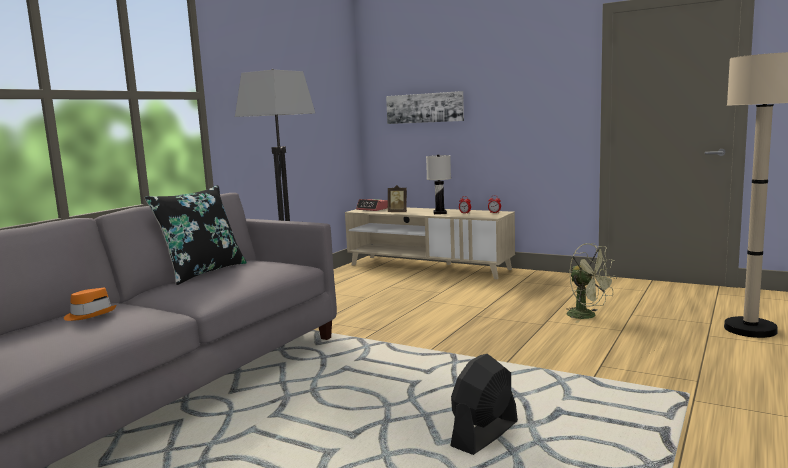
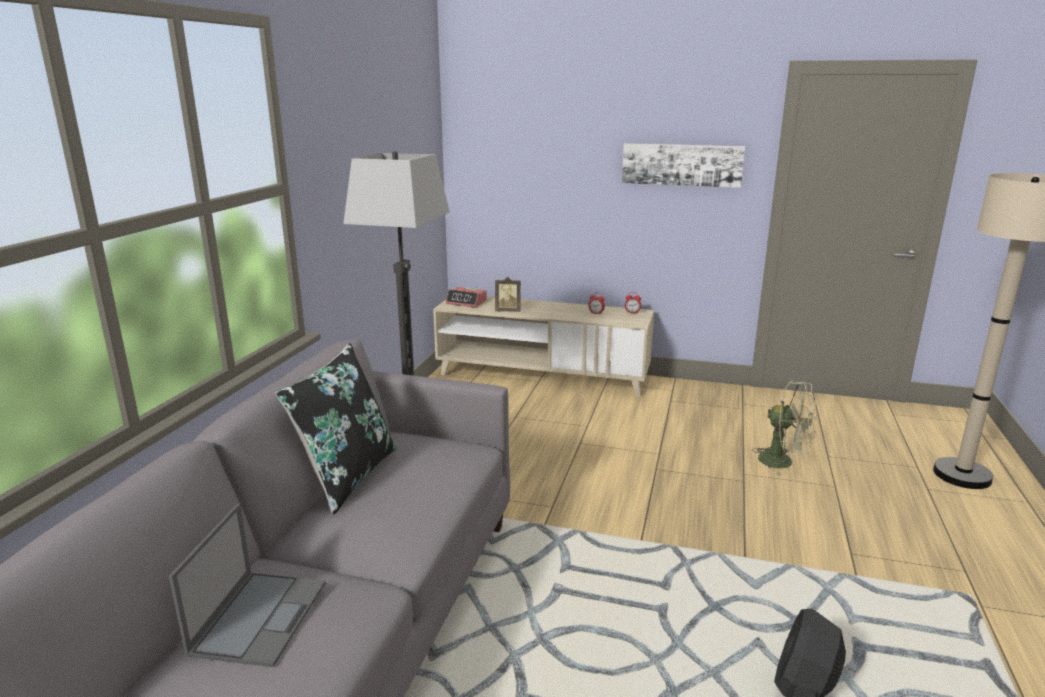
camera: 15 degrees left, 10 degrees up
orange hat [64,288,116,321] -> laptop [169,503,325,667]
picture [386,91,464,124] -> picture moved to [622,143,745,188]
white table lamp [426,155,451,214] -> none

